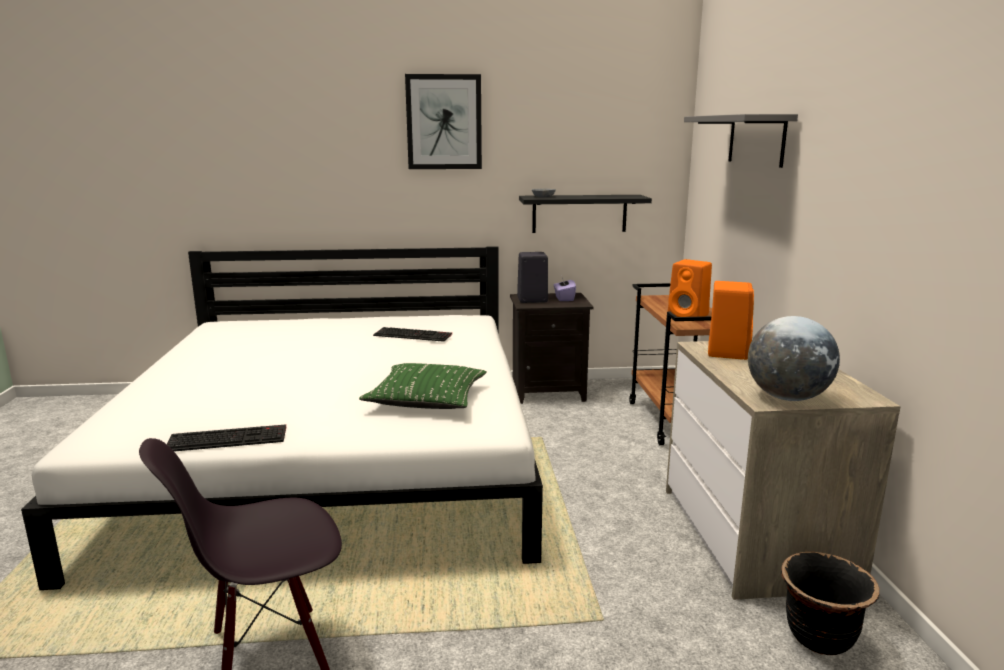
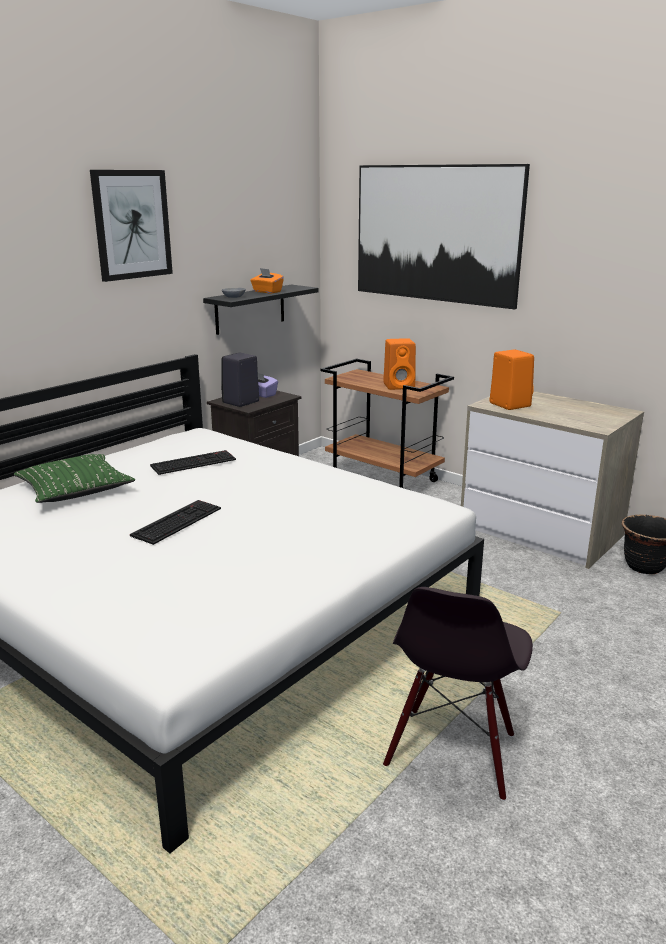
camera: 45 degrees left, 5 degrees up
keyboard [167,424,286,452] -> keyboard moved to [130,500,221,545]
green pillow [359,363,487,409] -> green pillow moved to [14,454,135,503]
grey shelf [684,114,798,168] -> picture [358,164,530,309]
globe [748,316,840,401] -> none
none -> orange tissue box [250,268,284,293]

